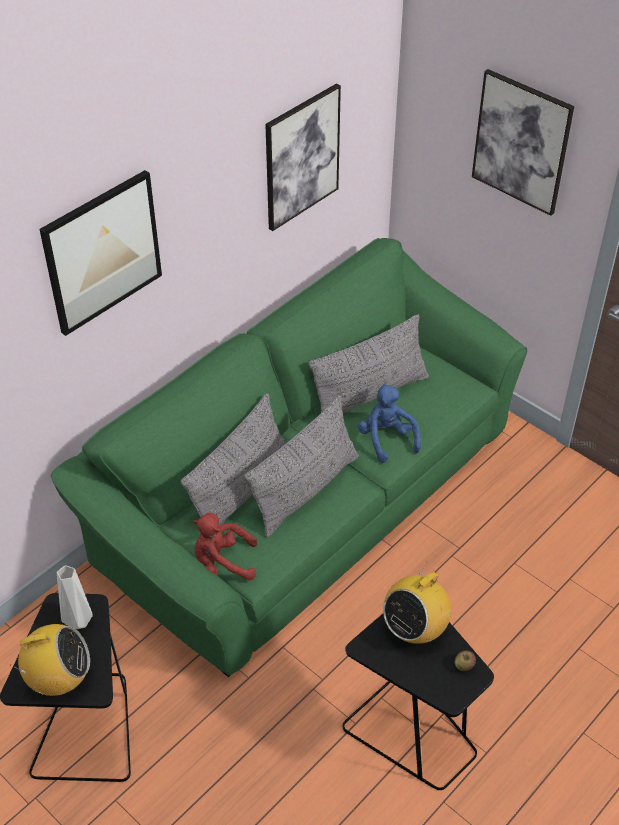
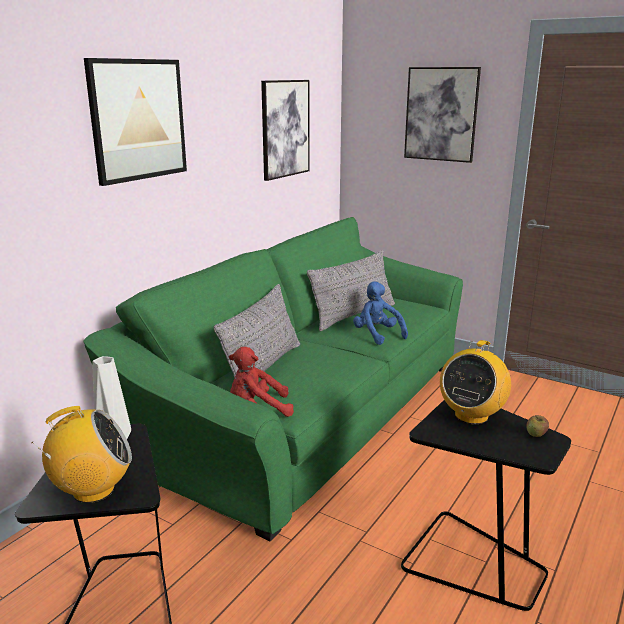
camera: 10 degrees left, 25 degrees down
grey pillow [244,396,359,538] -> none

